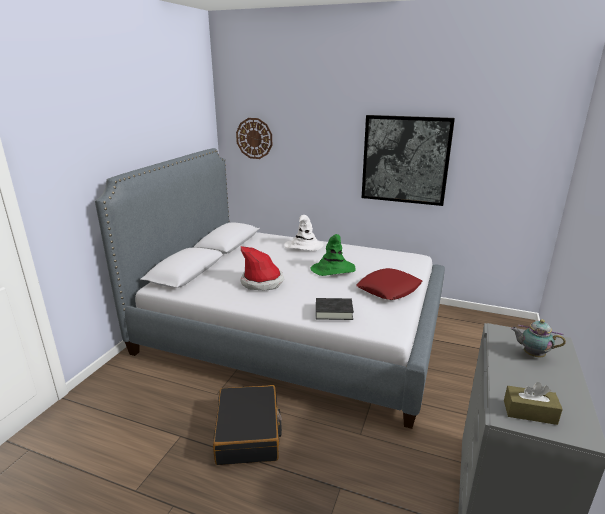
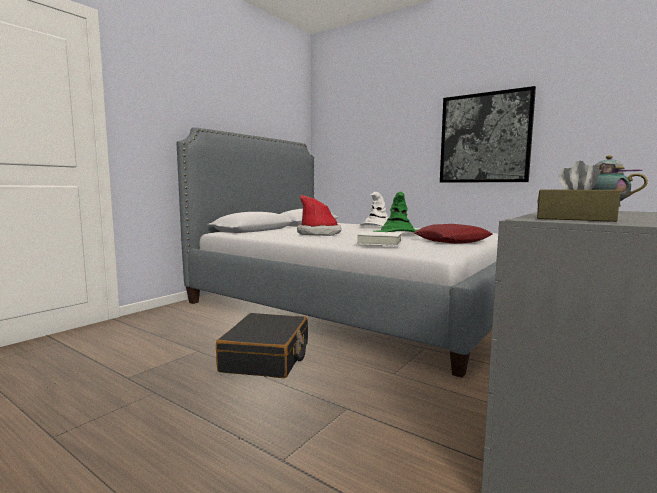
camera: 15 degrees right, 15 degrees down
wall clock [236,118,272,159] -> none
black book [316,298,354,320] -> white book [357,231,402,246]

